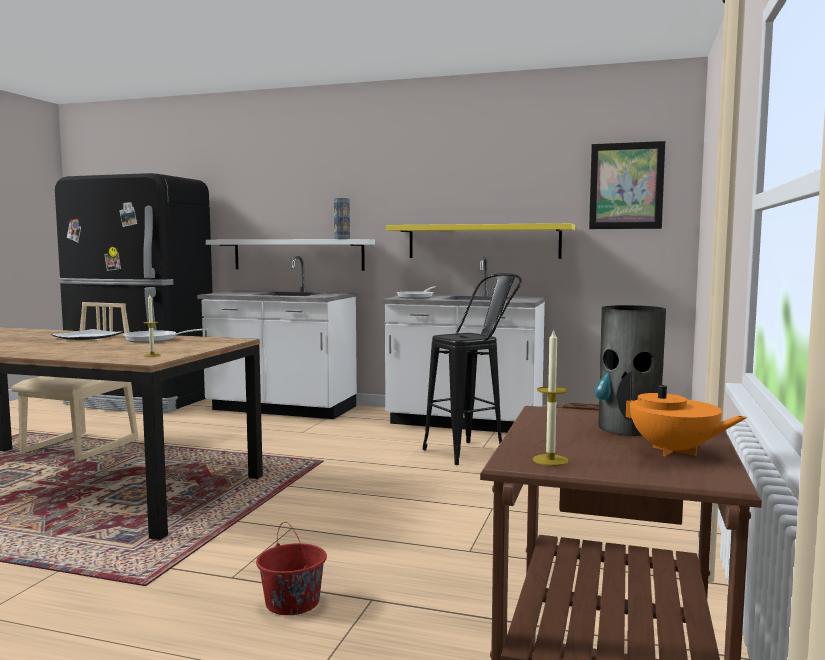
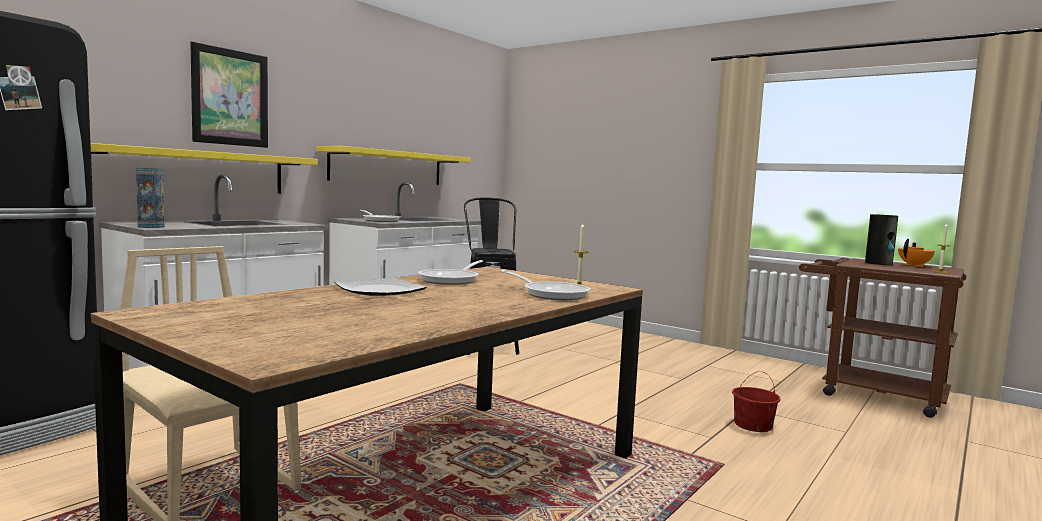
camera: 70 degrees left, 0 degrees up
white shelf [206,239,375,271] -> yellow shelf [91,143,317,193]
vase [334,198,350,239] -> vase moved to [136,167,165,228]
picture [589,141,665,229] -> picture moved to [190,42,268,148]
none -> frying pan [501,270,591,300]

